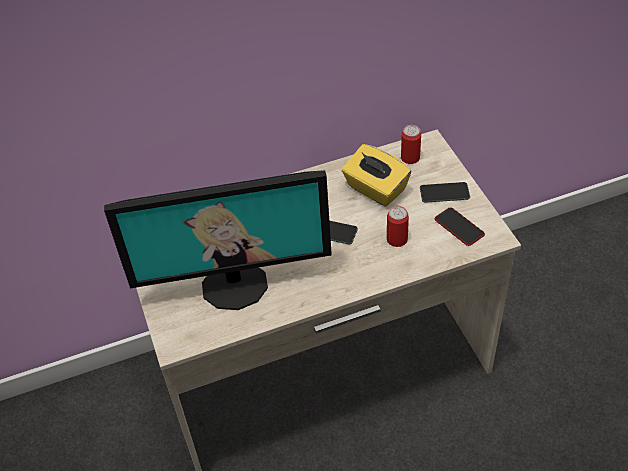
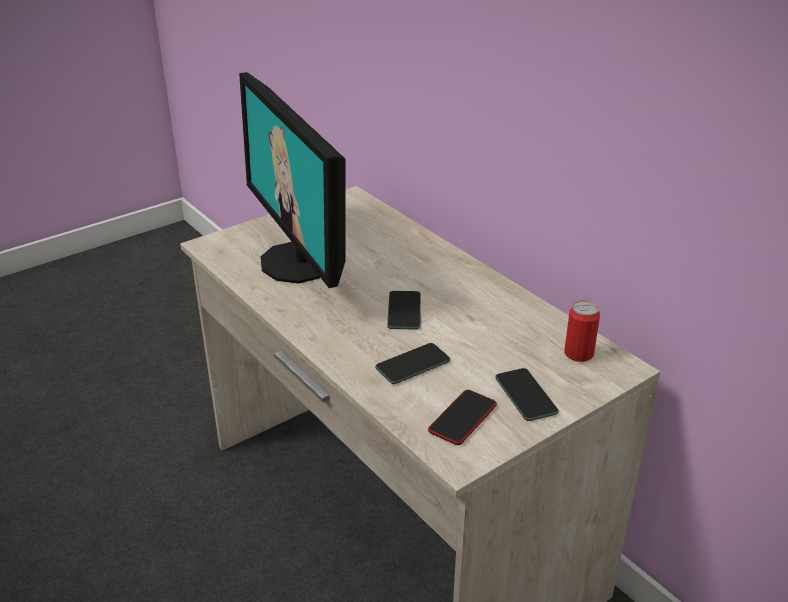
camera: 70 degrees right, 15 degrees down
yellow tissue box [342,144,411,207] -> none
can [387,206,409,247] -> phone [375,343,450,384]

